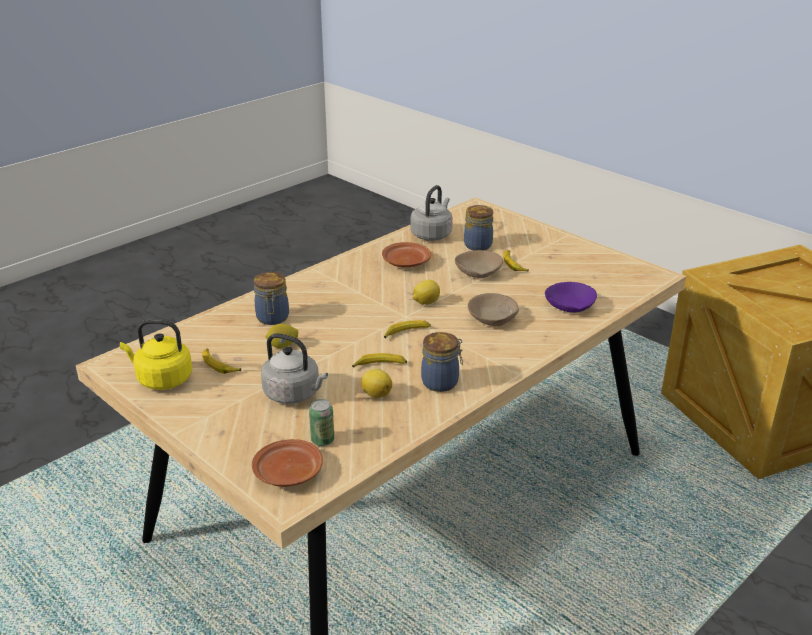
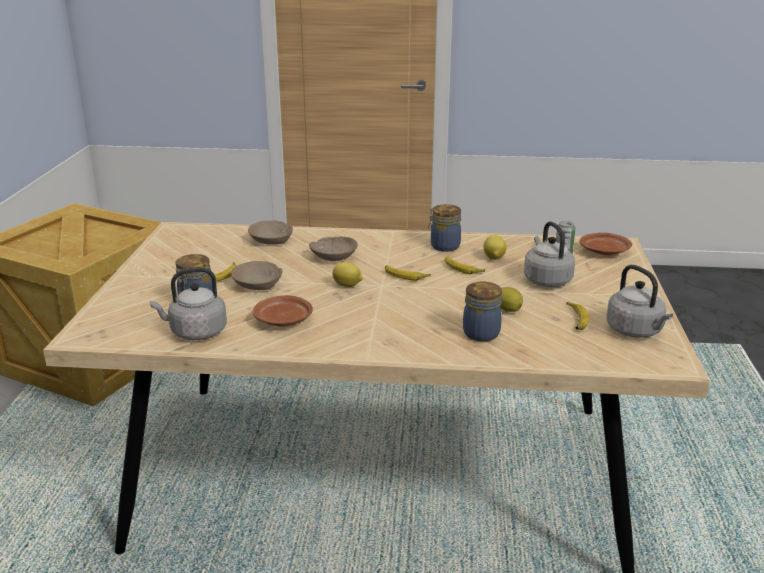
camera: 130 degrees left, 5 degrees down
yellow kettle [120,319,192,390] -> grey kettle [607,265,673,338]
purple bowl [545,282,597,313] -> beige bowl [248,221,293,245]

